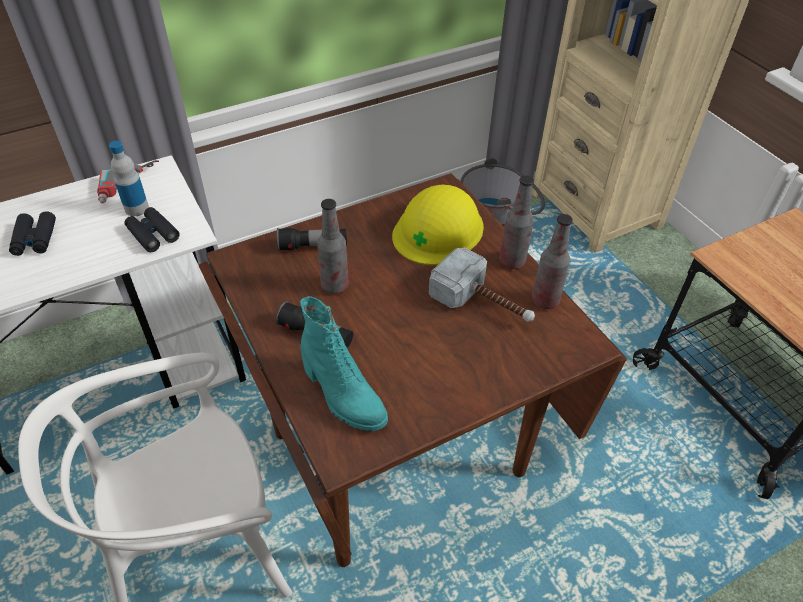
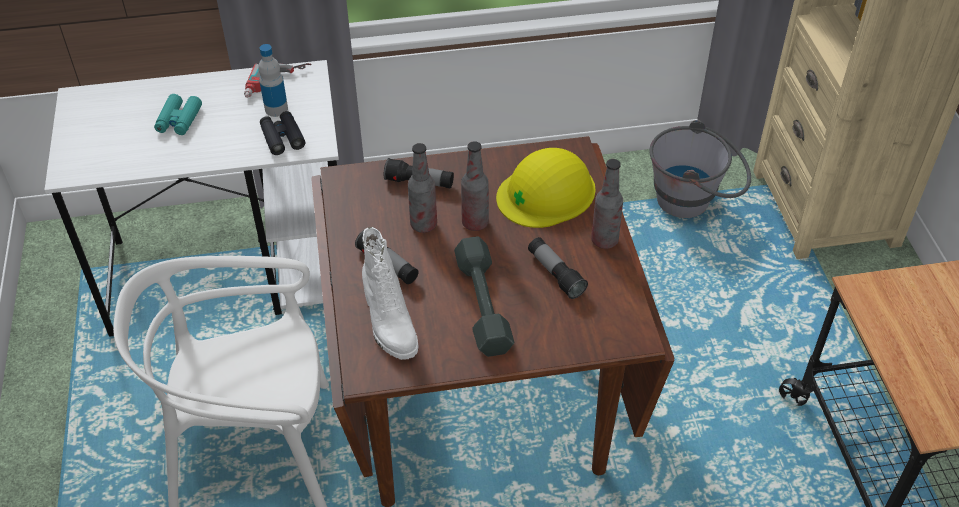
camera: 20 degrees right, 0 degrees up
black binoculars [9,211,56,256] -> turquoise binoculars [154,94,202,135]
turquoise boot [300,296,388,432] -> white boot [362,227,418,360]
hammer [429,248,535,322] -> flashlight [528,237,588,299]
bottle [532,214,573,309] -> bottle moved to [461,141,489,231]
none -> grey dumbbell [454,236,514,357]

